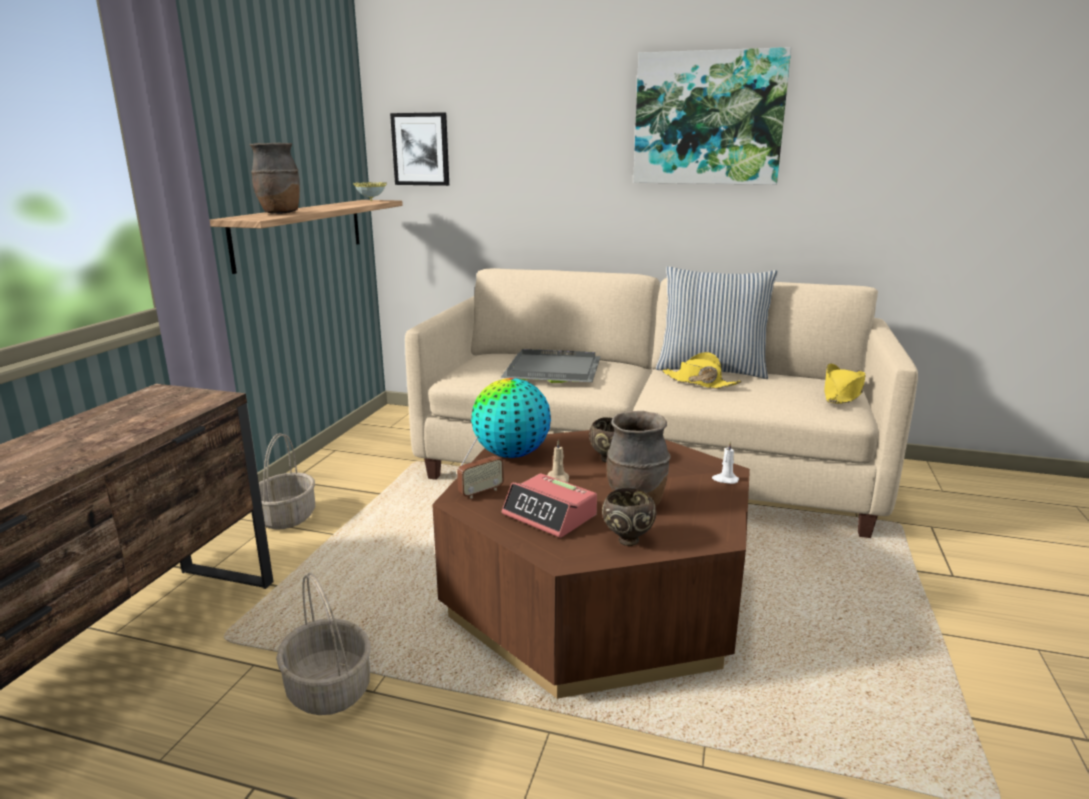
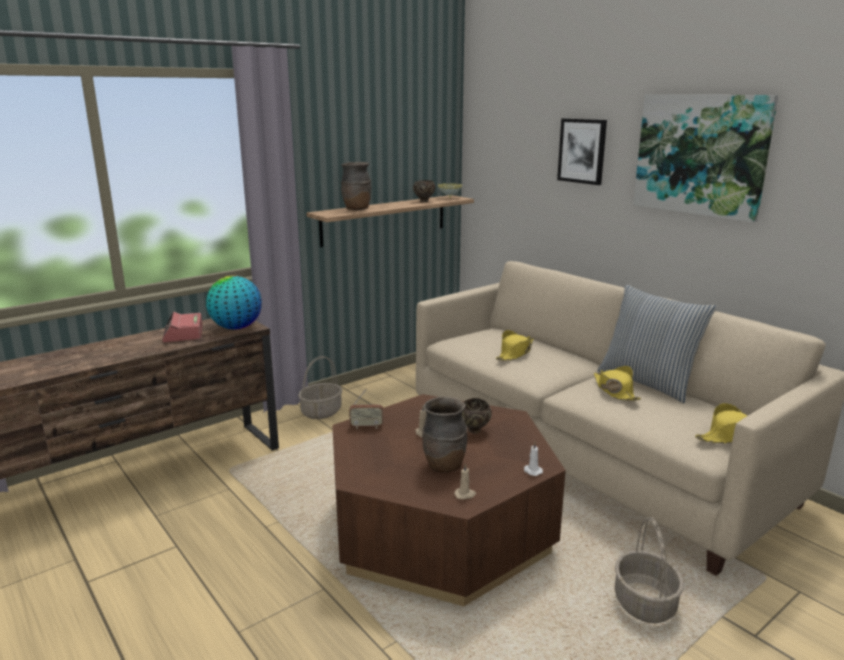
camera: 35 degrees right, 0 degrees up
basket [276,573,371,715] -> basket moved to [615,517,684,623]
picture [390,112,449,186] -> picture moved to [557,118,607,185]
globe [471,378,551,458] -> globe moved to [206,276,262,330]
grey tray [500,349,601,383] -> yellow hat [496,330,534,360]
alarm clock [502,473,597,538] -> alarm clock moved to [162,312,203,342]
brown bowl [602,488,656,546] -> brown bowl moved to [413,180,435,202]
none -> beige candle [454,463,476,500]

